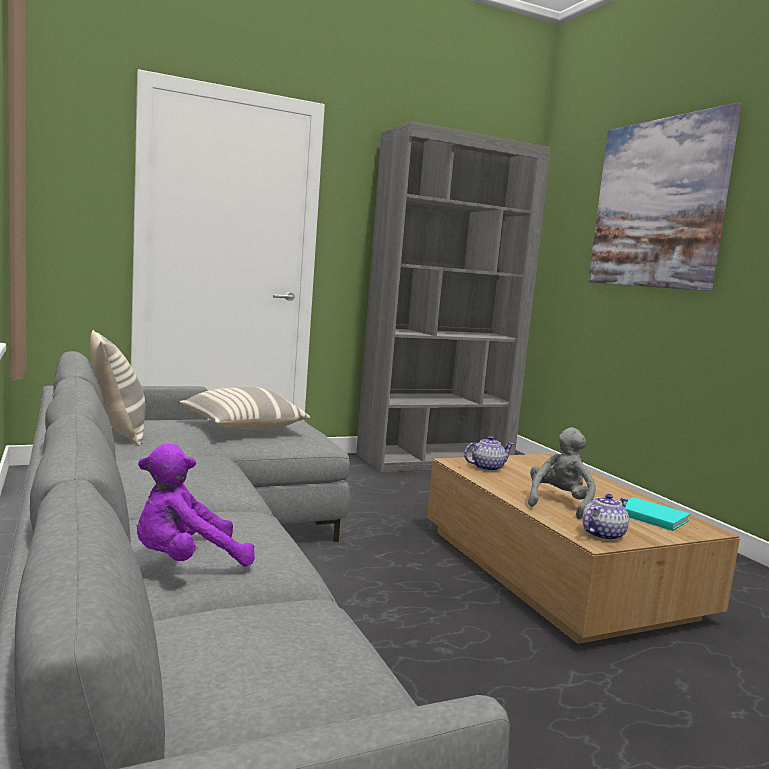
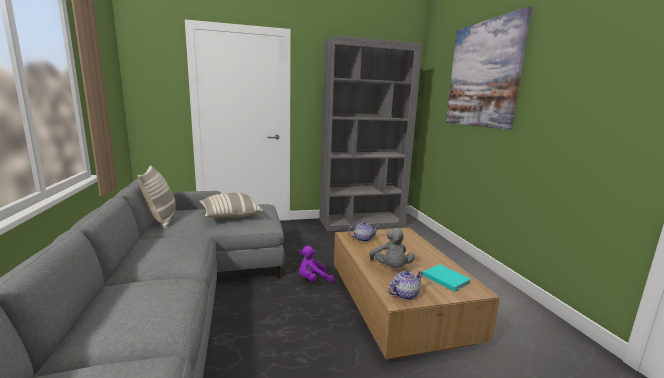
camera: 10 degrees right, 5 degrees up
purple plush toy [137,444,255,566] -> purple plush toy moved to [299,246,334,282]
grey plush toy [528,427,596,519] -> grey plush toy turned 135 degrees clockwise [369,228,415,268]

